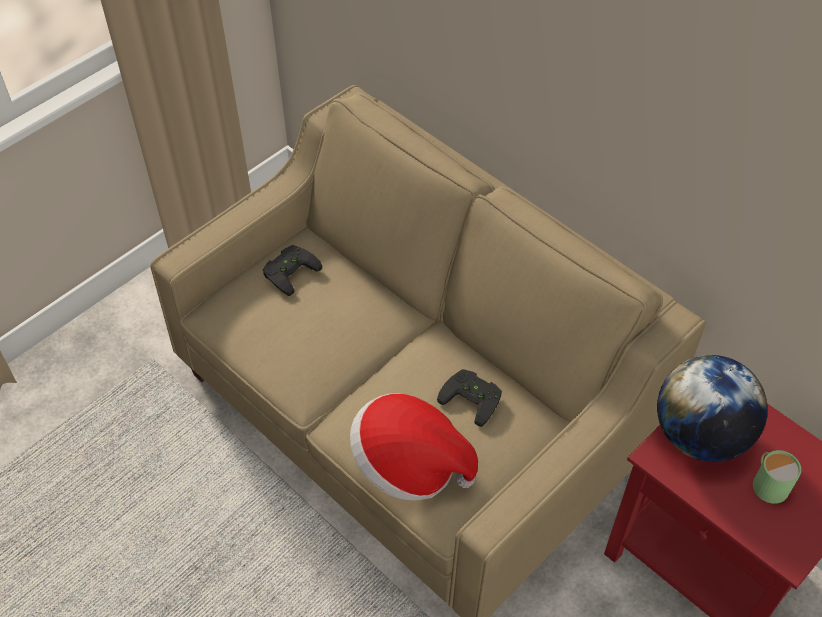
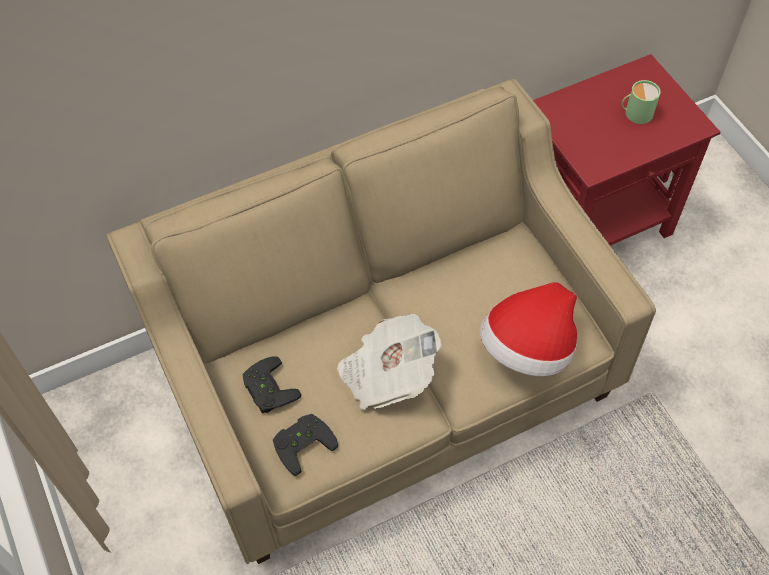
camera: 70 degrees left, 5 degrees up
black game controller [437,369,502,427] -> black game controller moved to [273,414,338,476]
globe [657,355,768,462] -> none
none -> newspaper [337,314,442,410]

